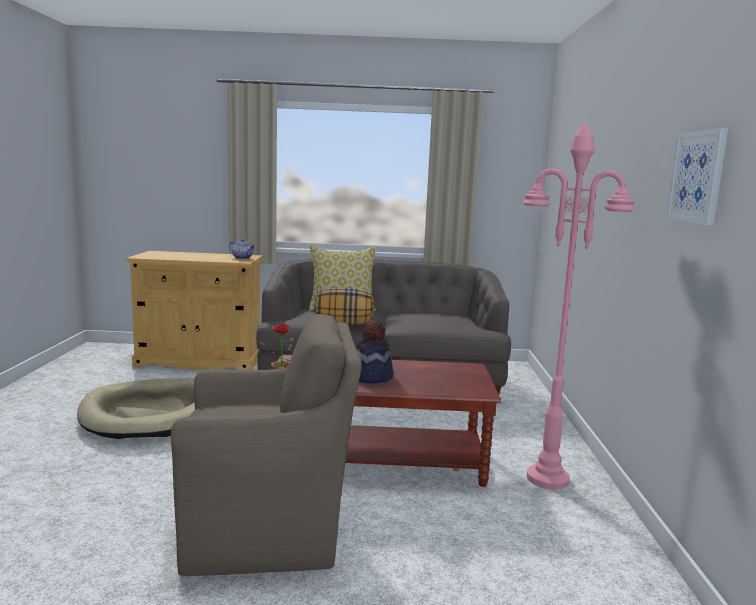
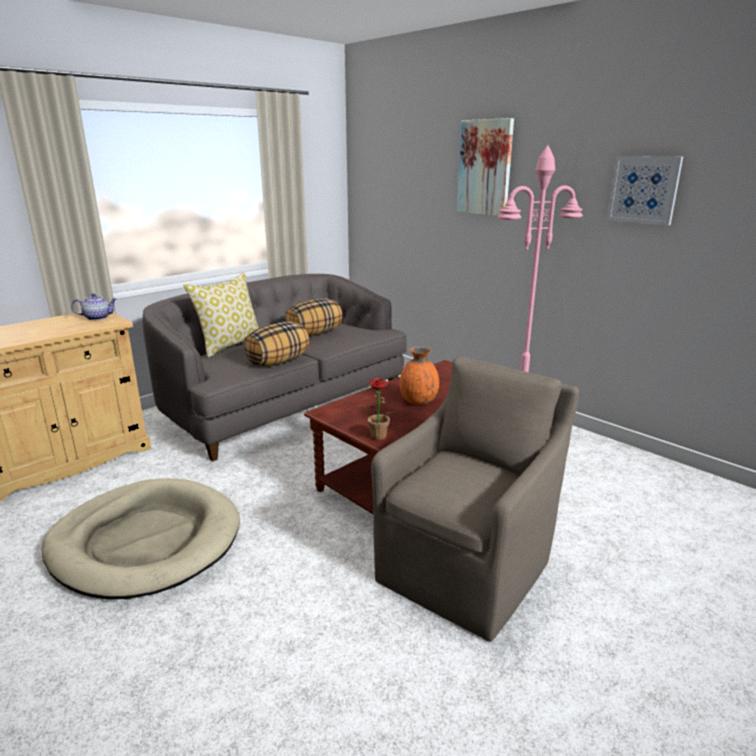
camera: 45 degrees left, 10 degrees up
hat [357,321,393,383] -> orange vase [400,347,439,405]
none -> pillow [285,298,343,336]
none -> picture [457,118,514,216]

